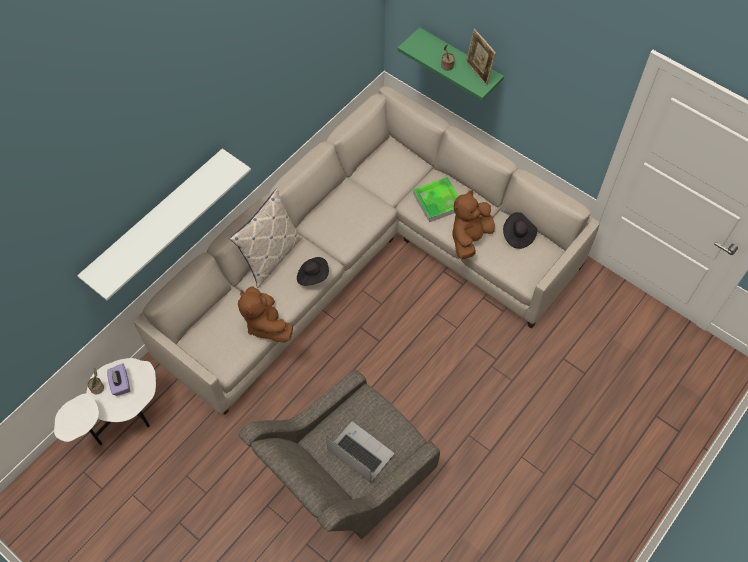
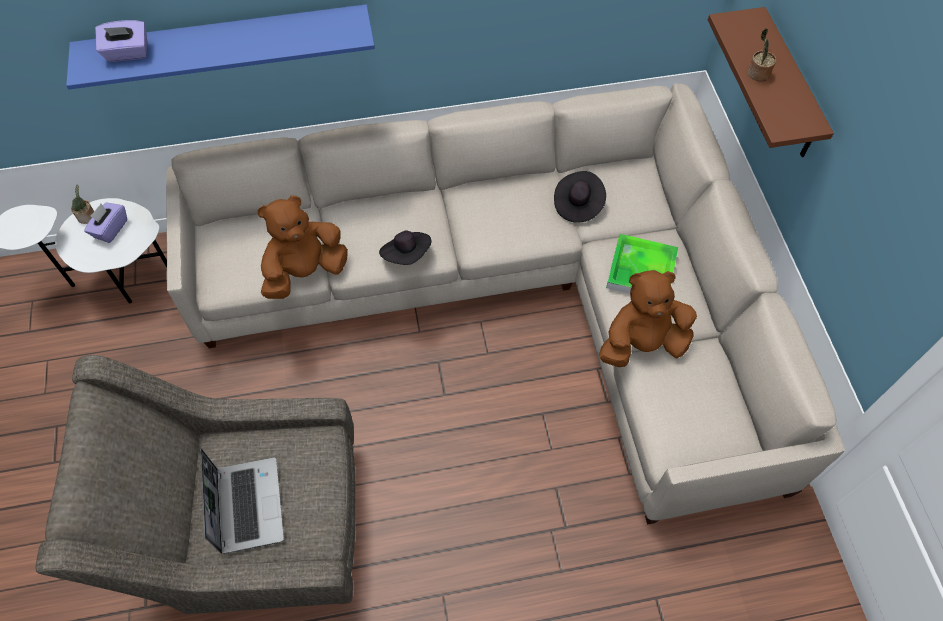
camera: 40 degrees right, 0 degrees up
white shelf [77,149,251,300] -> blue shelf [66,4,375,89]
pillow [229,189,302,288] -> none
brown plush toy [238,286,293,343] -> brown plush toy turned 45 degrees clockwise [257,196,348,299]
green shelf [398,27,504,101] -> brown shelf [708,7,834,157]
picture frame [466,29,496,86] -> none
black hat [503,212,537,249] -> black hat moved to [554,171,606,223]
none -> purple tissue box [95,20,147,62]

